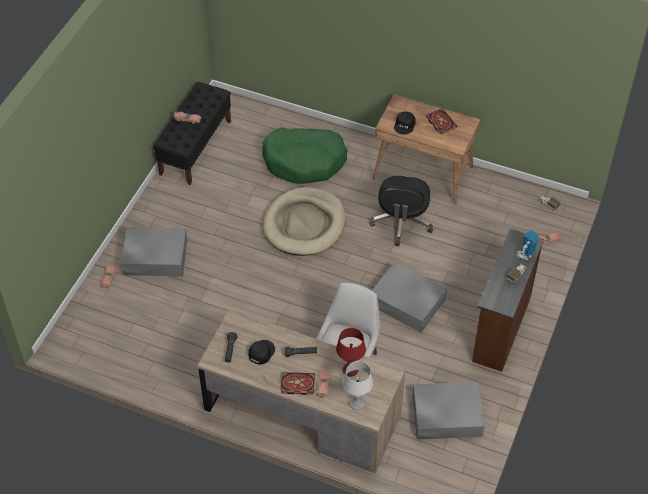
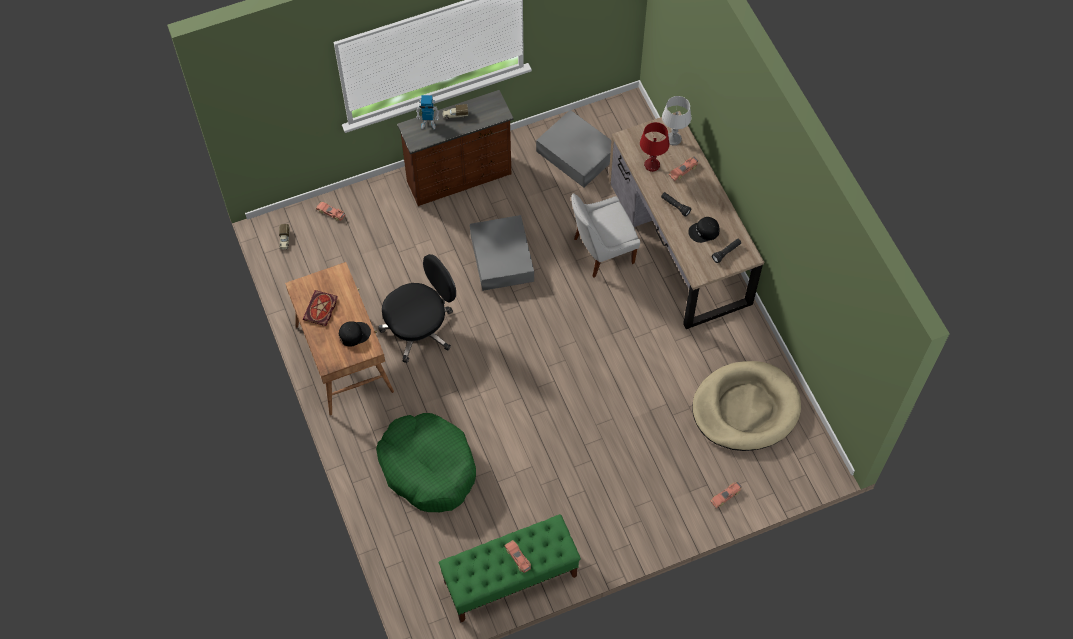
camera: 135 degrees left, 10 degrees up
grey storage box [121,227,187,276] -> none
black bench [153,82,231,185] -> green bench [439,514,581,623]
beige dog bed [263,187,346,256] -> beige dog bed moved to [692,361,801,451]
book [281,372,315,395] -> none

